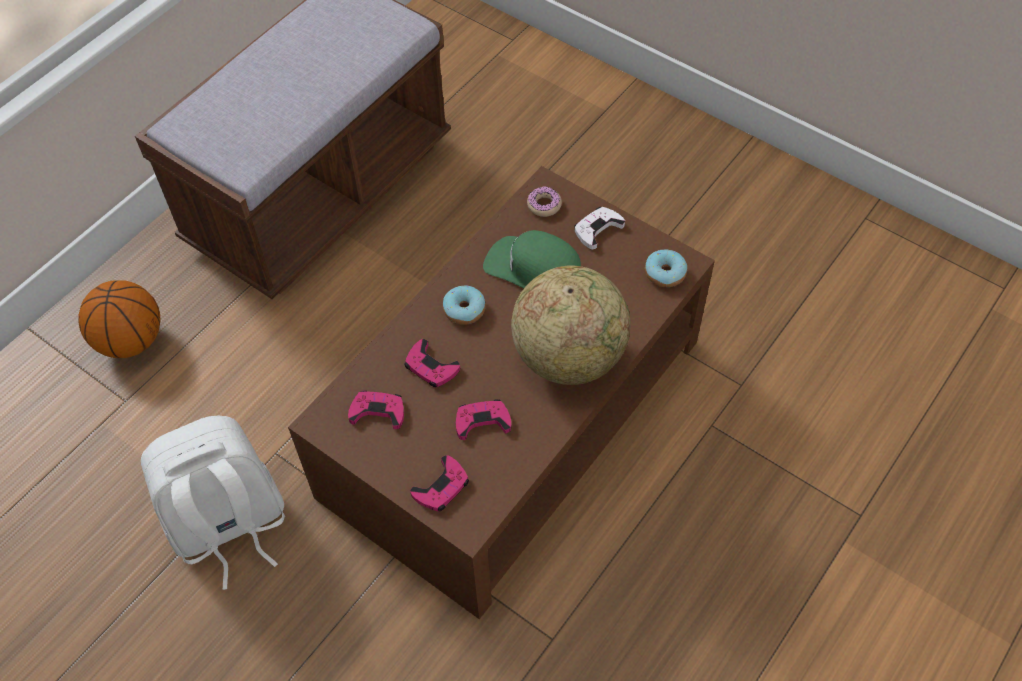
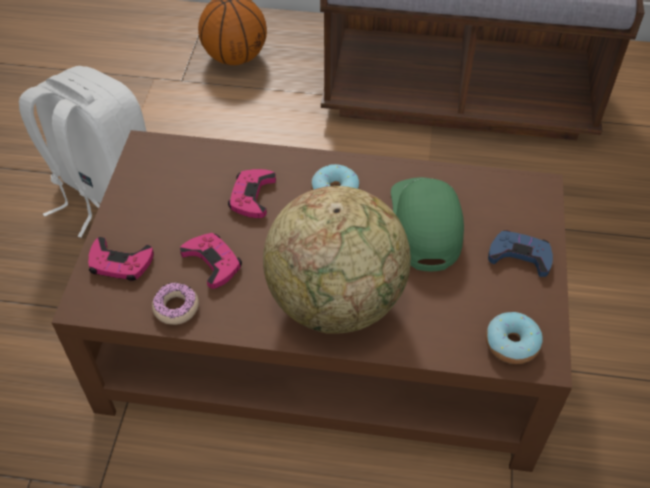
camera: 60 degrees right, 5 degrees down
pink game controller [348,391,404,429] -> none
donut [527,186,562,217] -> donut moved to [152,282,199,325]
white game controller [574,207,625,249] -> blue game controller [488,230,553,277]

